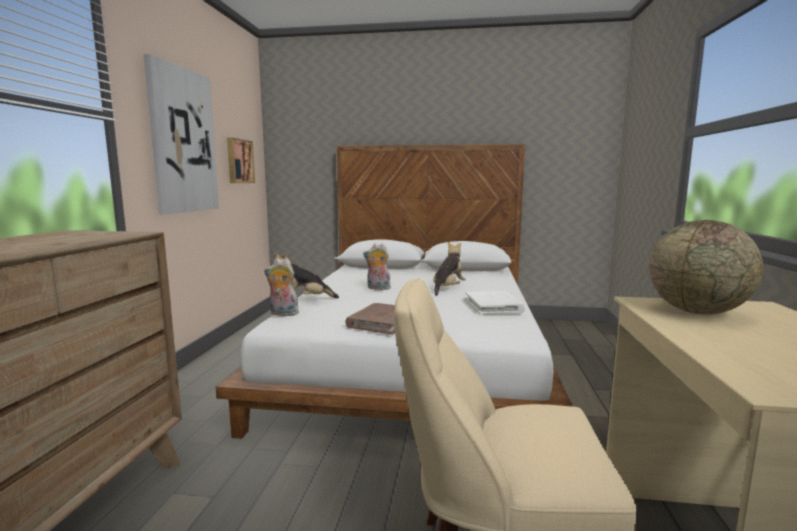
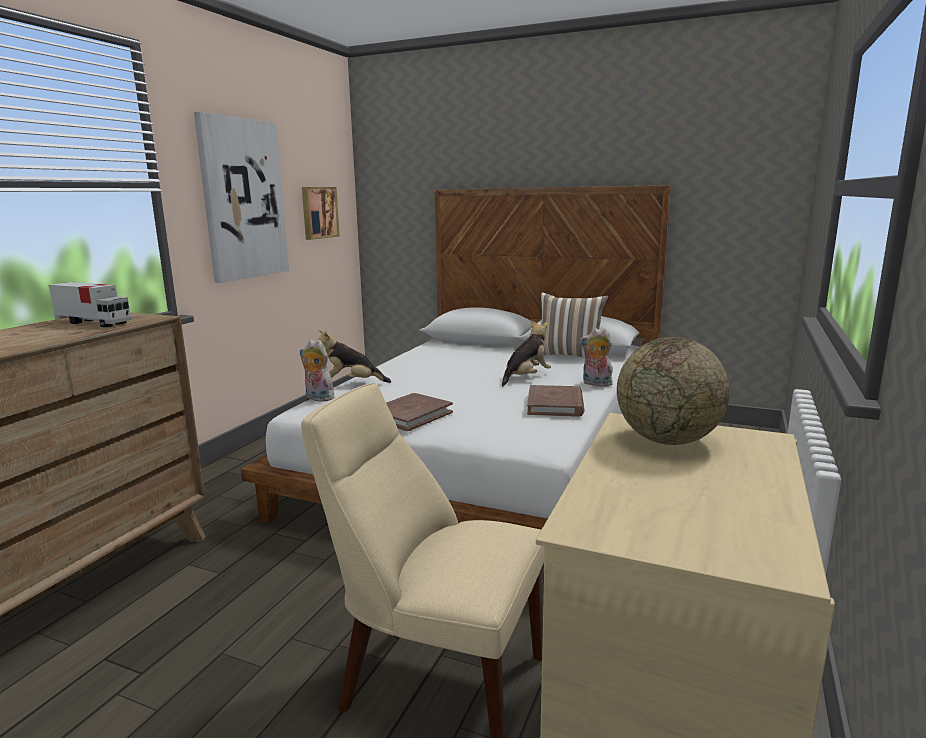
camera: 15 degrees right, 5 degrees up
plush toy [363,243,392,290] -> plush toy moved to [580,328,614,387]
white book [465,291,525,315] -> brown book [527,385,584,417]
none -> toy truck [49,282,131,328]
none -> pillow [541,292,608,357]

